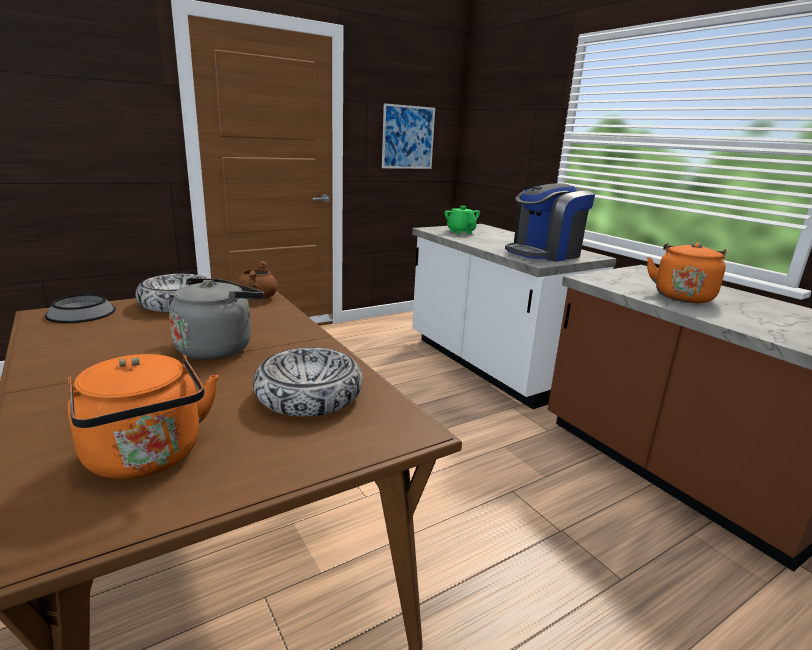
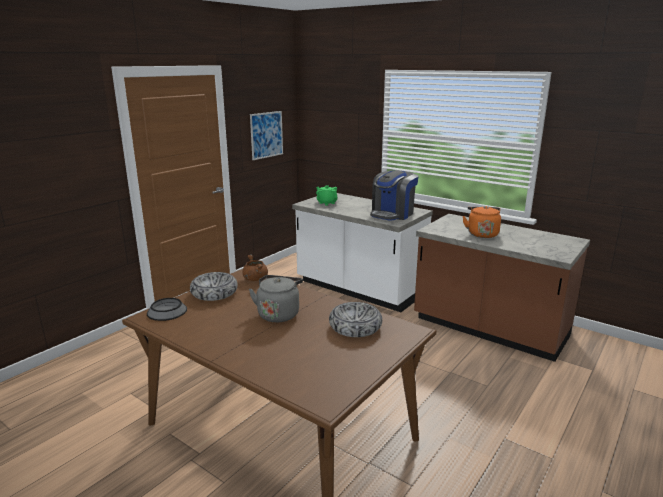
camera: 20 degrees left, 0 degrees up
orange kettle [67,354,218,479] -> none

